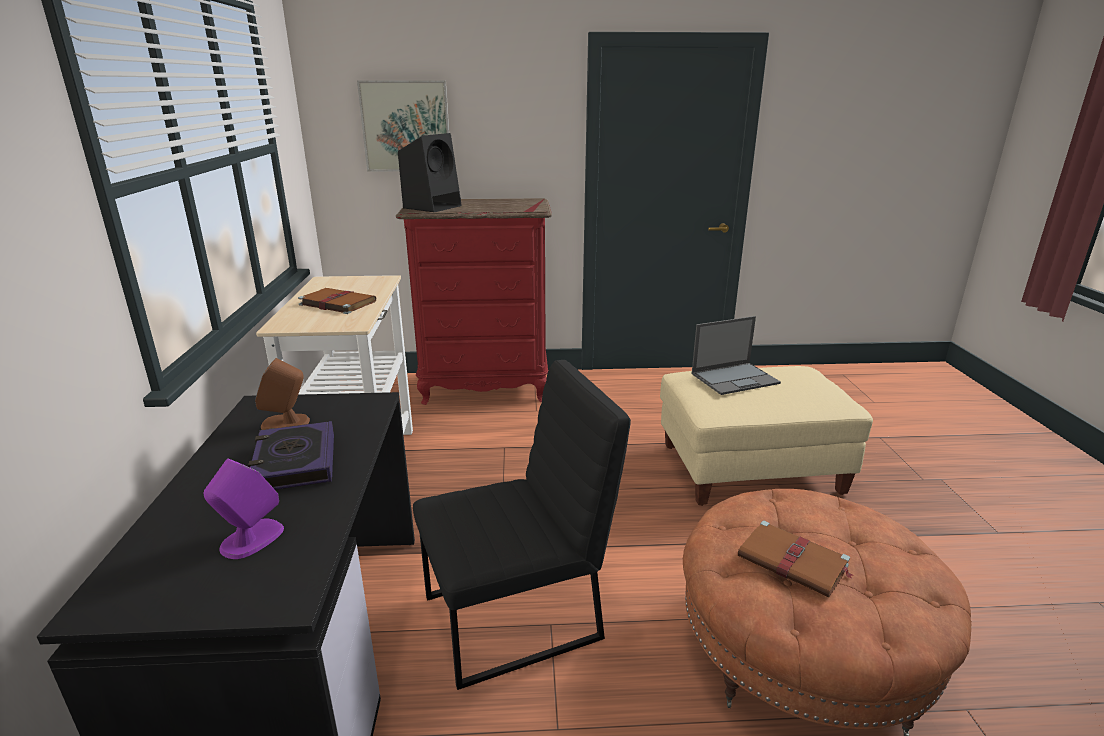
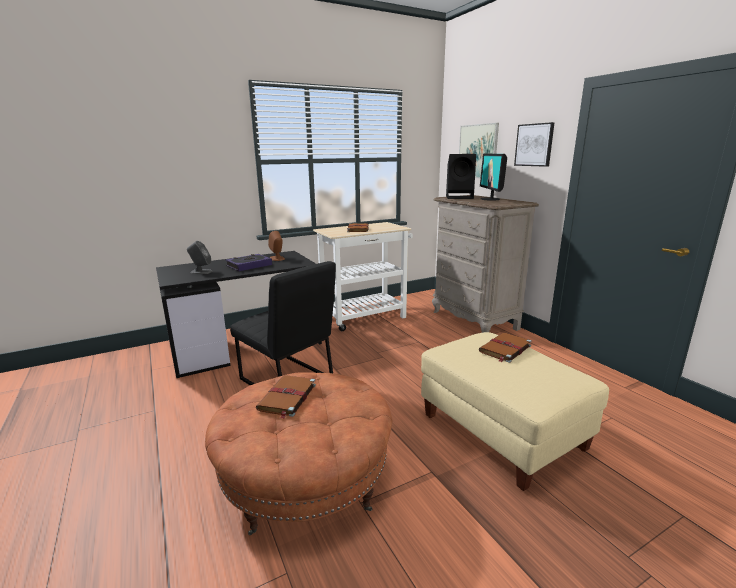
camera: 65 degrees right, 5 degrees down
purple speaker [204,458,284,559] -> grey speaker [187,241,213,274]
red dresser [396,198,552,405] -> beige dresser [432,195,539,333]
laptop [692,316,781,395] -> brown book [479,333,532,363]
none -> monitor [480,154,507,201]
none -> picture [514,122,555,167]

